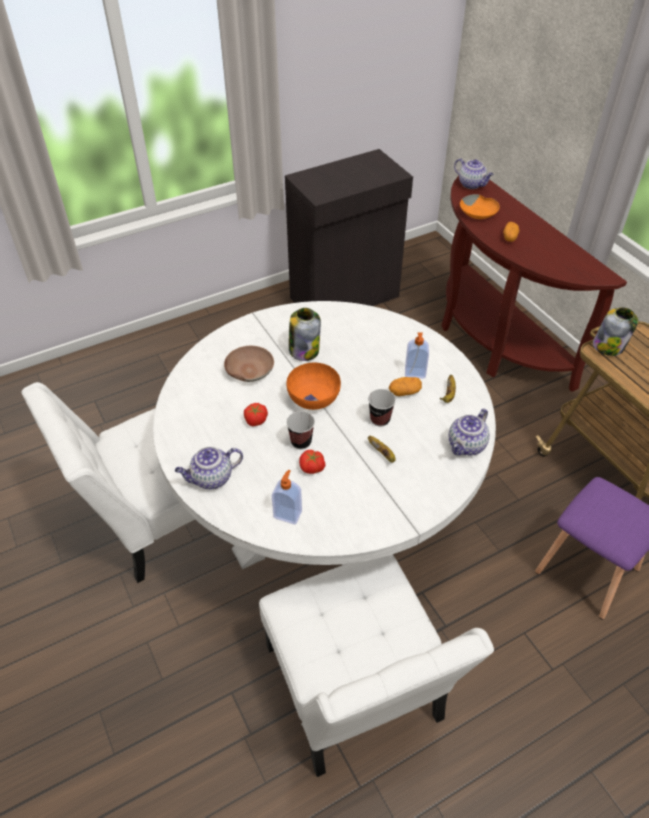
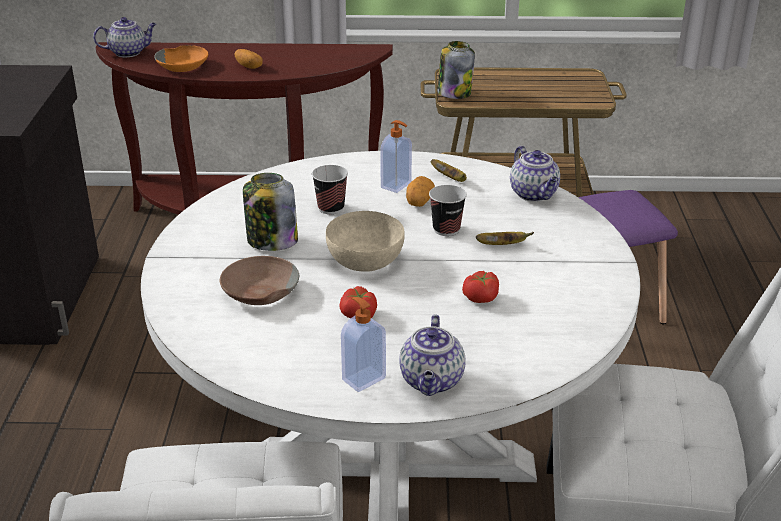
camera: 60 degrees left, 15 degrees down
soap dispenser [272,470,302,525] -> soap dispenser moved to [341,297,386,392]
cup [286,411,315,449] -> cup moved to [312,165,348,214]
orange bowl [287,362,341,410] -> beige bowl [326,211,405,272]

